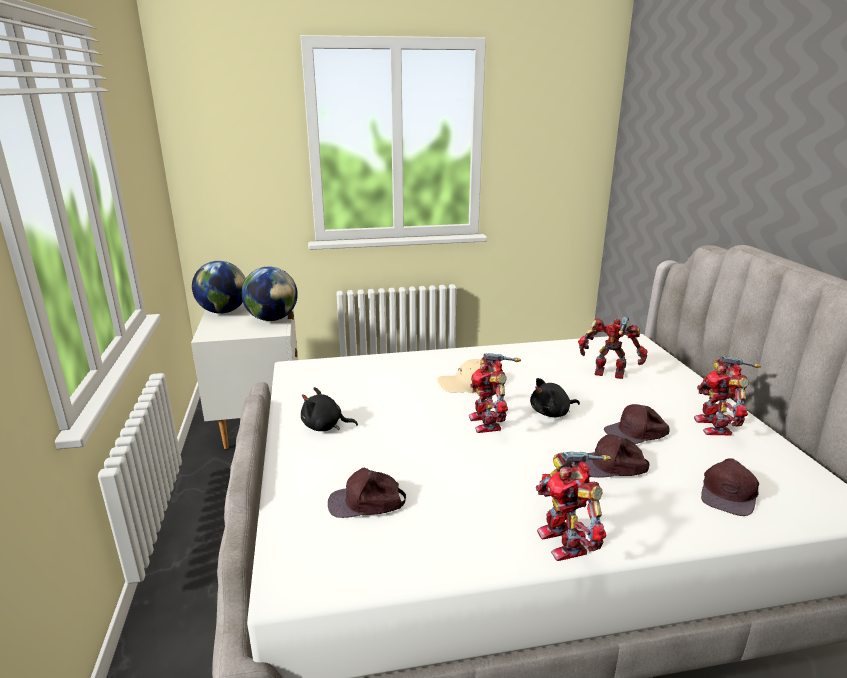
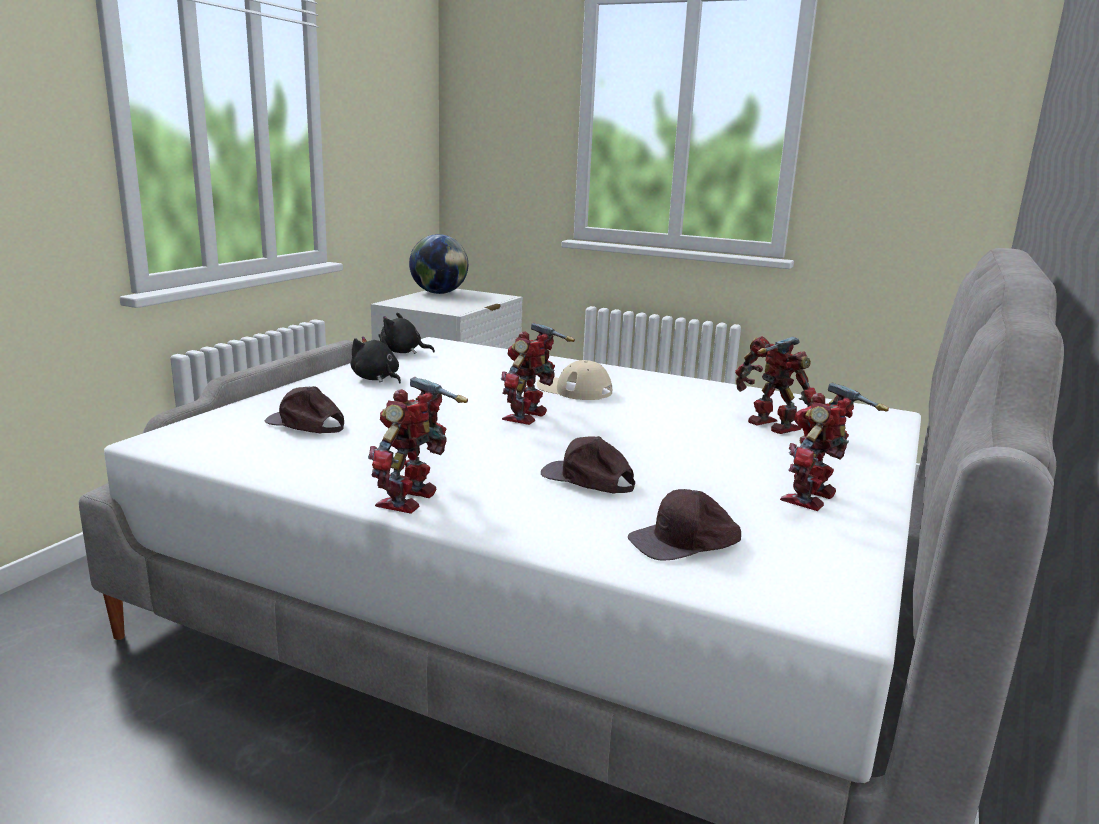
camera: 35 degrees right, 5 degrees down
globe [241,267,298,321] -> none
black plush toy [530,378,580,417] -> black plush toy moved to [381,313,435,354]
brown cap [604,404,670,444] -> none

